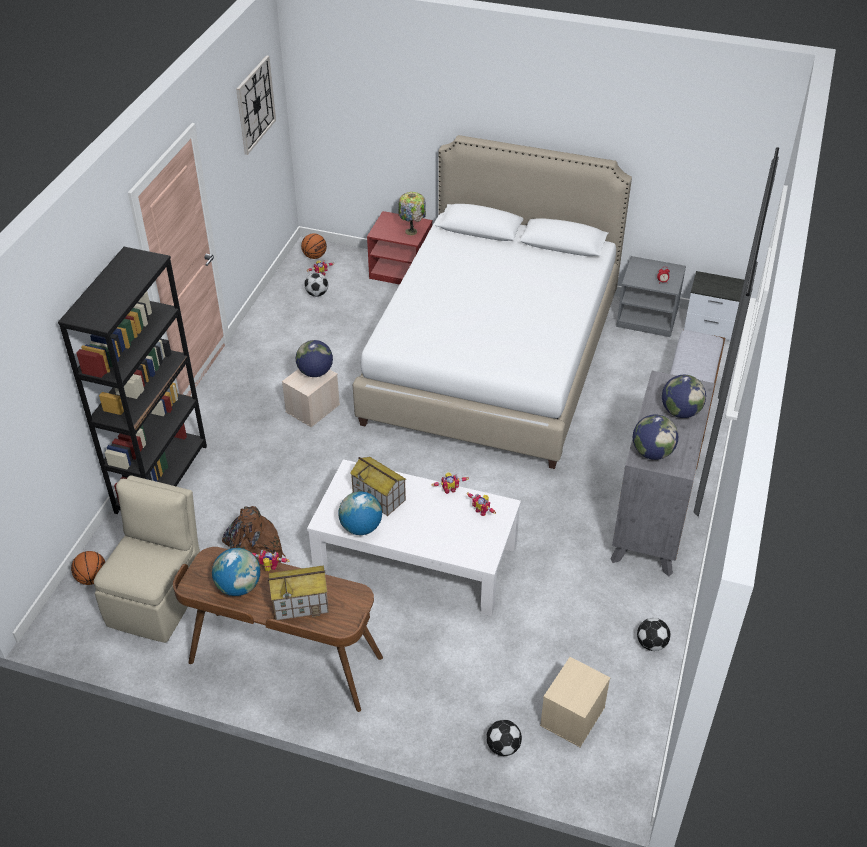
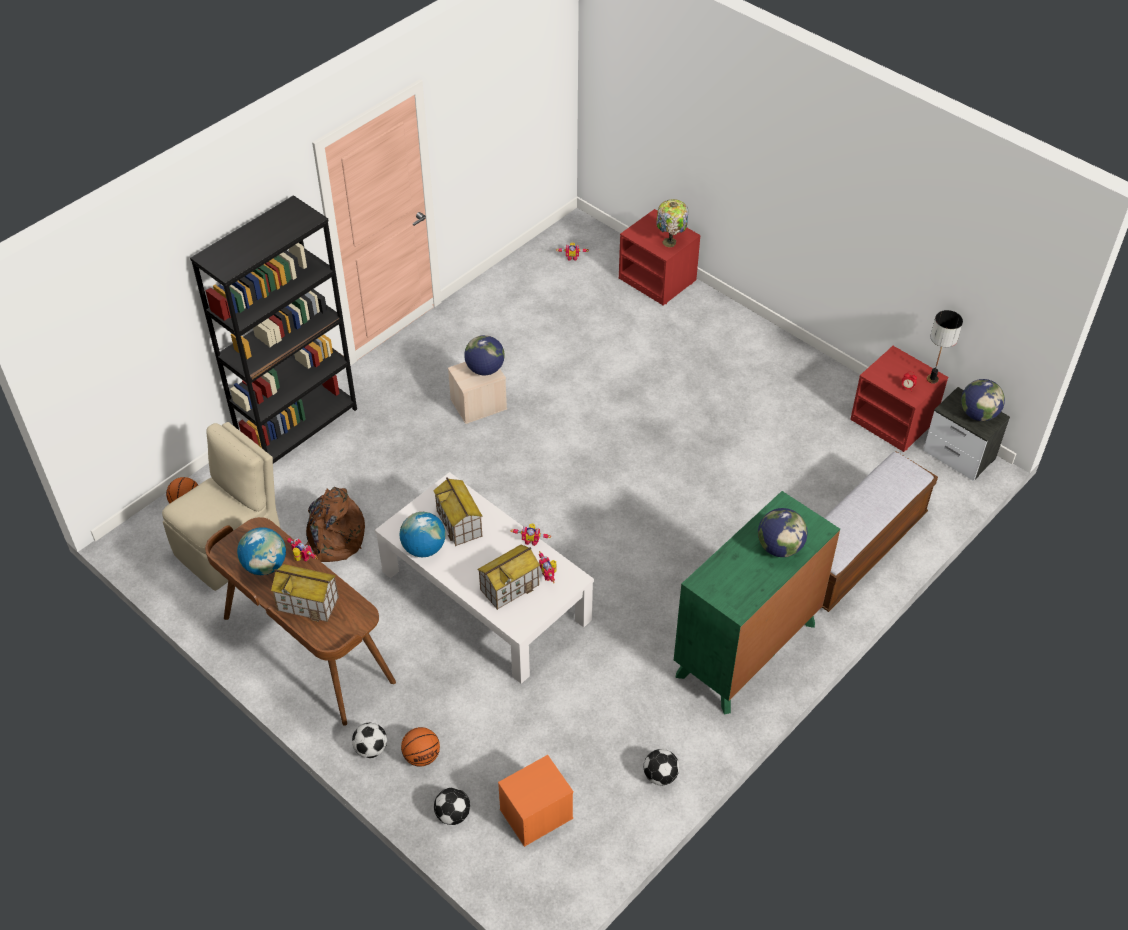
camera: 25 degrees right, 5 degrees up
wall clock [236,56,276,155] -> none
basketball [301,233,327,259] -> basketball moved to [401,727,440,767]
football [305,273,328,297] -> football moved to [352,723,387,758]
white bed [353,135,632,469] -> none
beige storage box [540,657,611,747] -> orange storage box [498,755,574,847]
grey dresser [610,371,715,577] -> green dresser [674,491,840,715]
grey nightstand [616,256,686,337] -> red nightstand [850,346,948,452]
globe [633,414,678,460] -> globe moved to [961,379,1005,421]
none -> toy house [477,544,540,610]
none -> table lamp [927,310,963,384]

